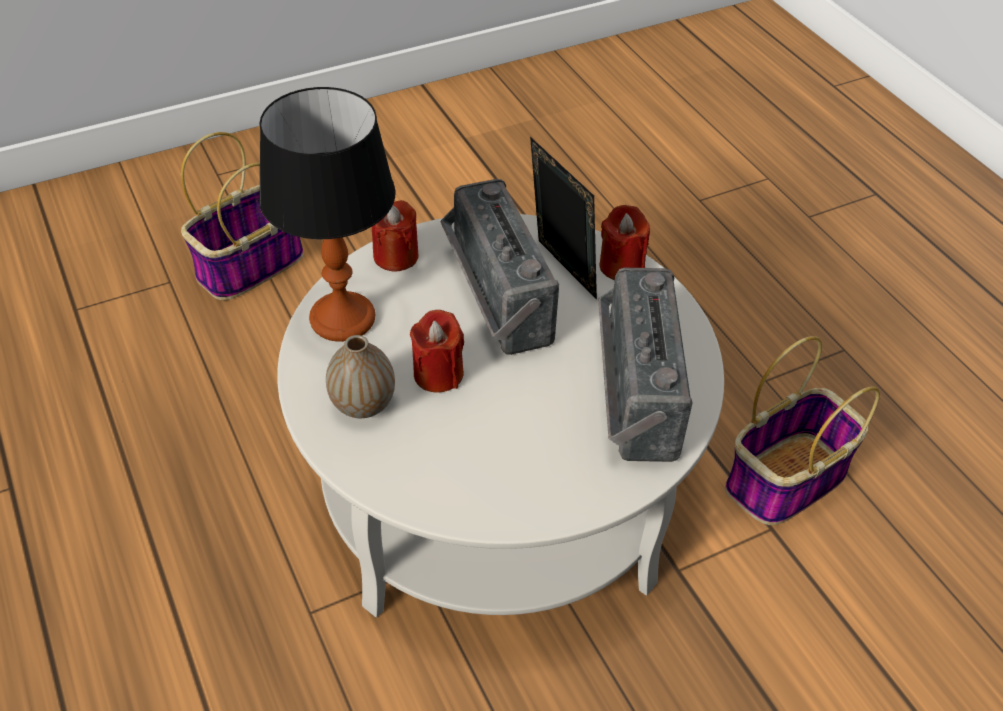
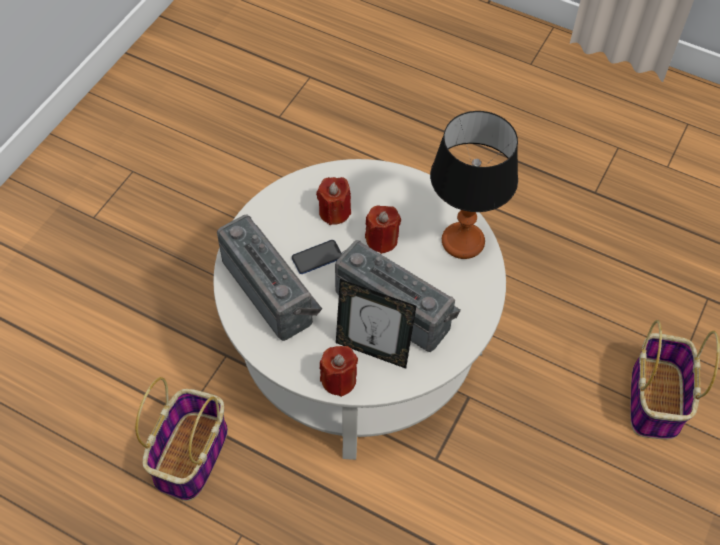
camera: 145 degrees right, 10 degrees up
vase [326,335,395,418] -> none
red candle [372,200,419,272] -> red candle moved to [316,177,351,225]
none -> phone [292,240,341,274]

